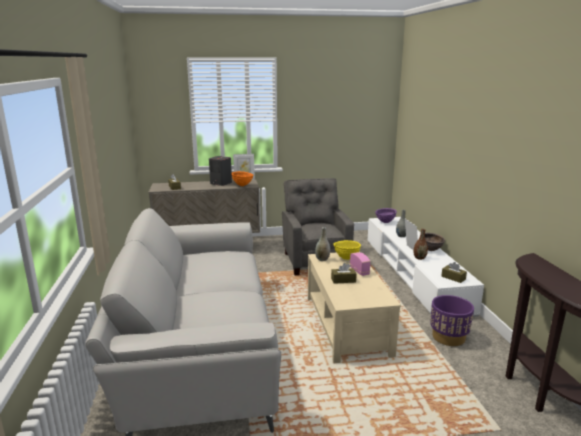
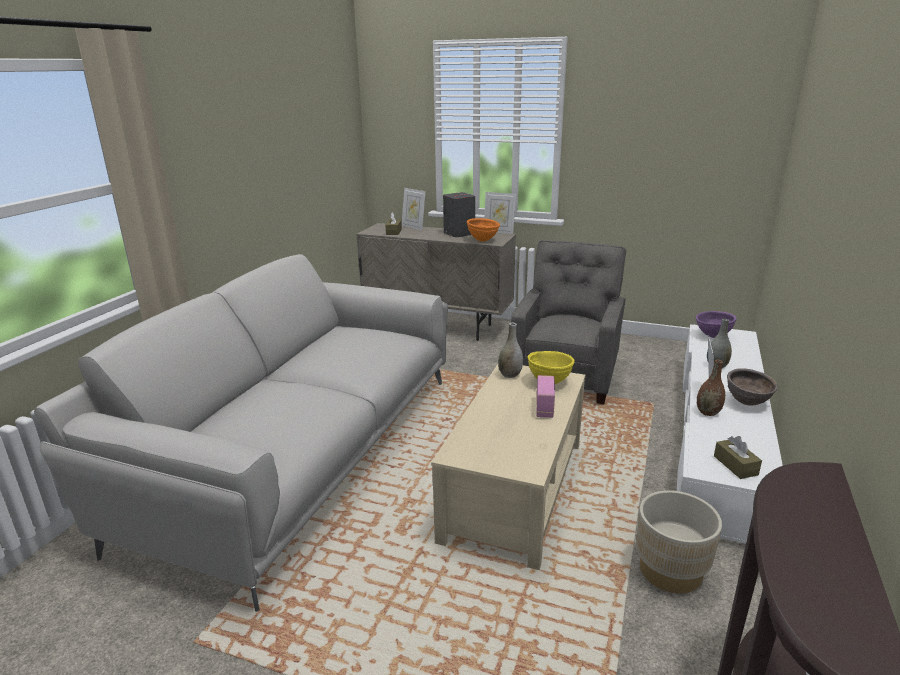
camera: 30 degrees right, 5 degrees up
brown tissue box [331,263,357,284] -> none
purple planter [430,295,474,346] -> beige planter [636,490,722,594]
none -> picture frame [402,188,426,230]

